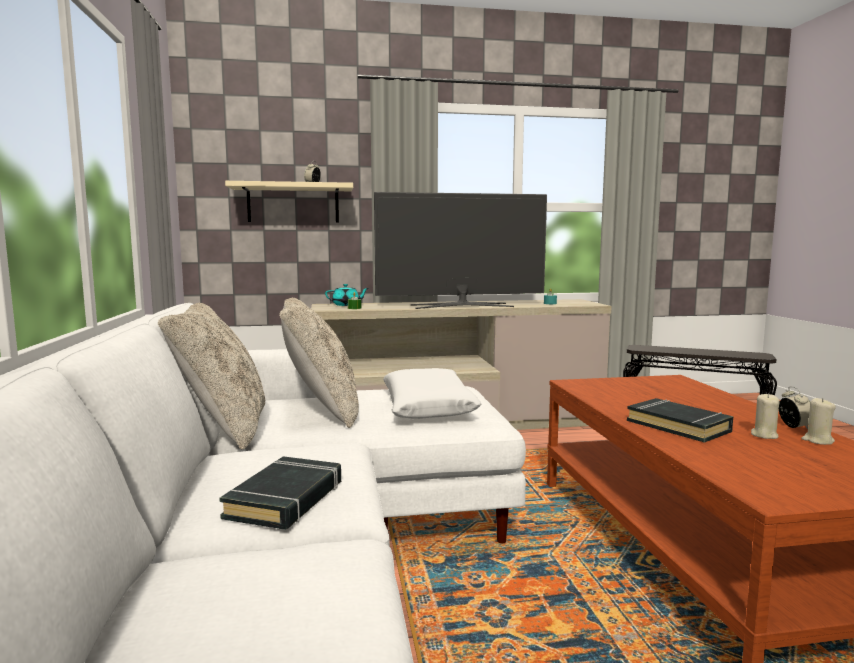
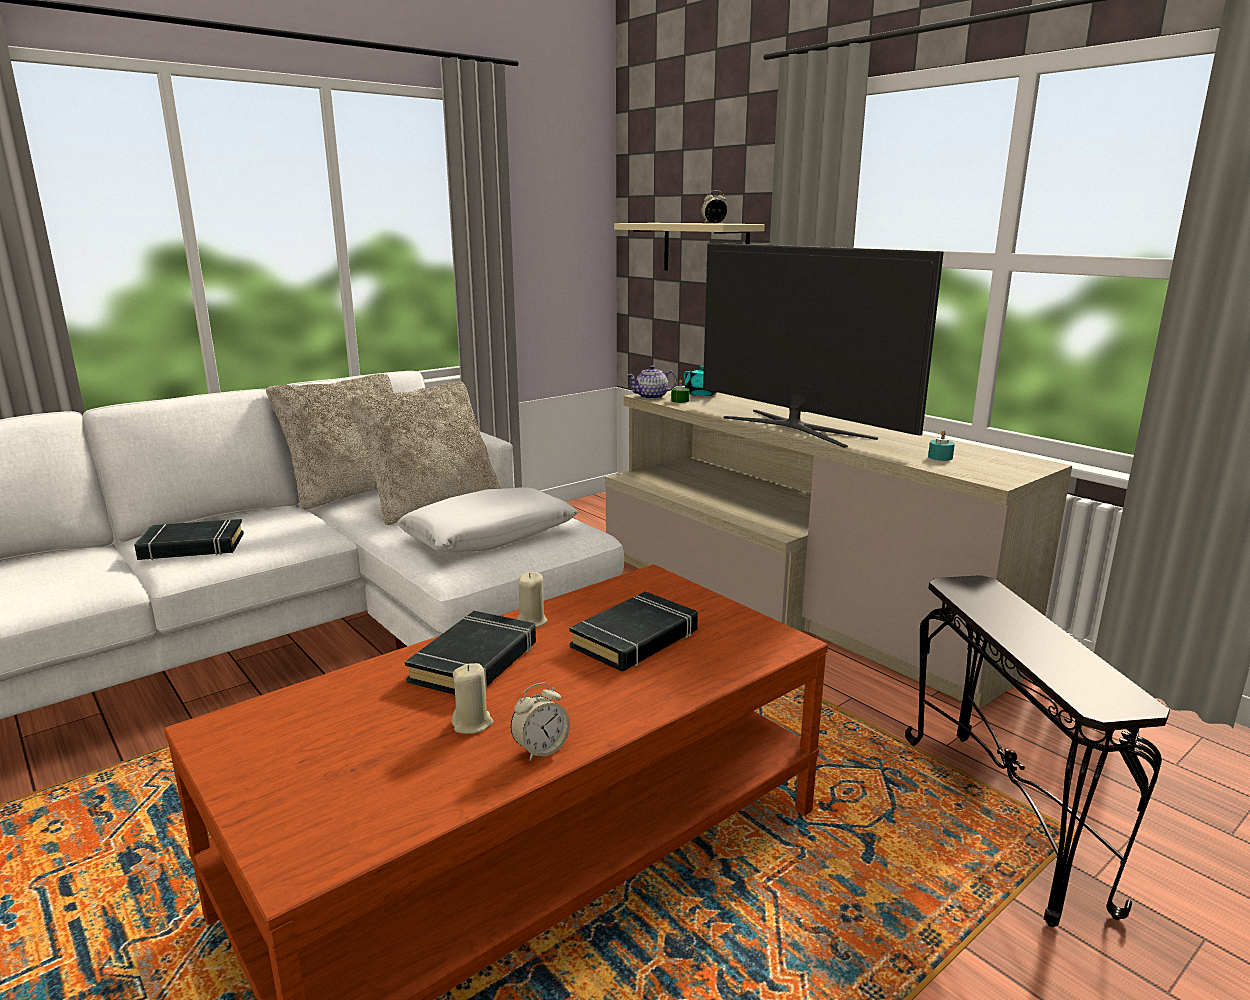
camera: 60 degrees right, 10 degrees up
beige candle [801,398,836,445] -> beige candle moved to [517,572,547,628]
none -> black book [569,591,698,672]
none -> teapot [627,365,677,399]

